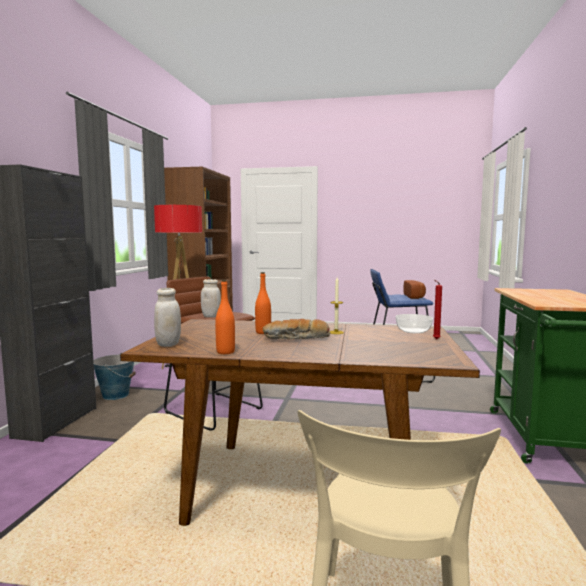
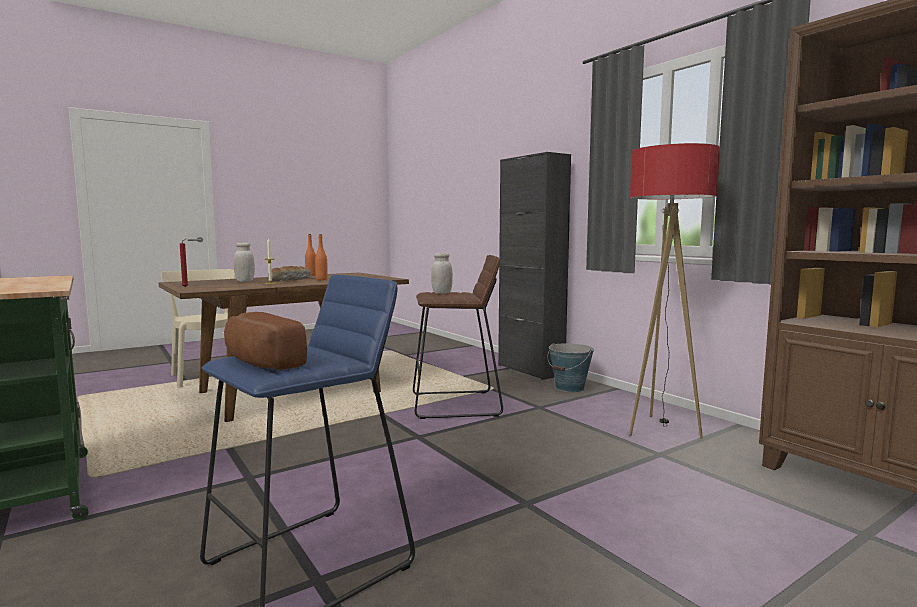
camera: 135 degrees right, 0 degrees up
white jar [154,288,181,347] -> white jar moved to [234,243,255,282]
bowl [395,314,433,334] -> none

